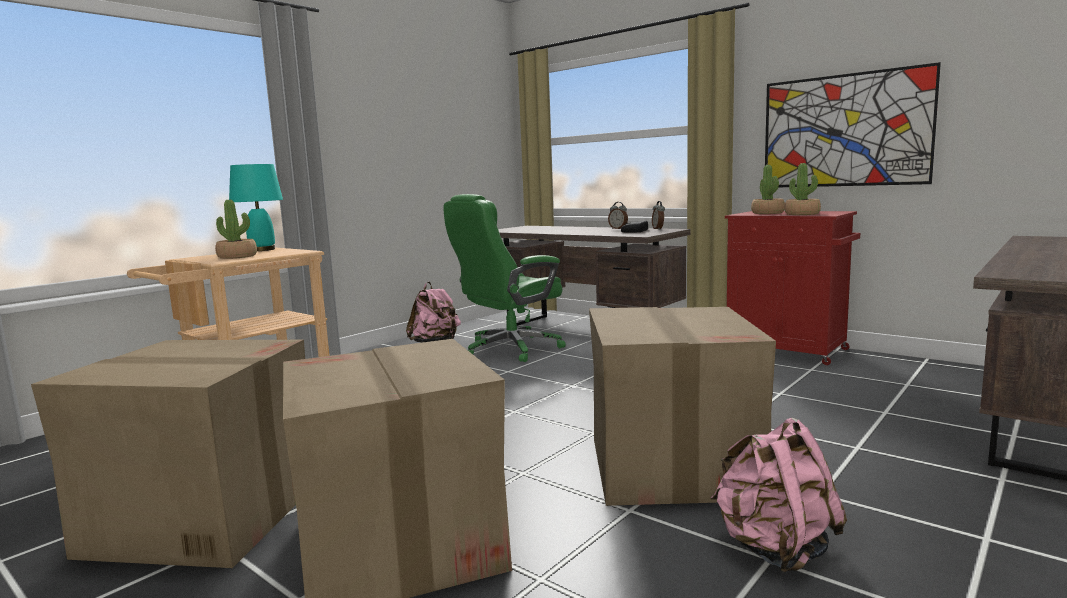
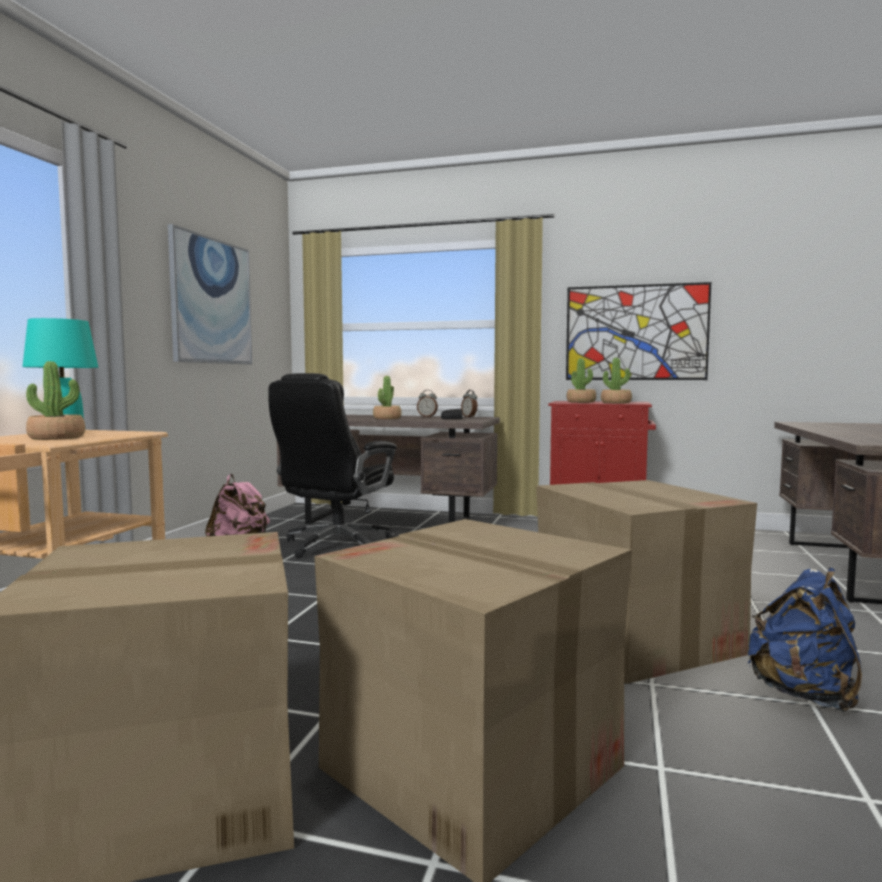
camera: 25 degrees left, 5 degrees down
green office chair [443,194,566,362] -> black office chair [268,373,397,558]
pink backpack [710,418,847,573] -> blue backpack [748,568,862,712]
none -> picture [168,224,252,364]
none -> potted plant [373,376,401,419]

